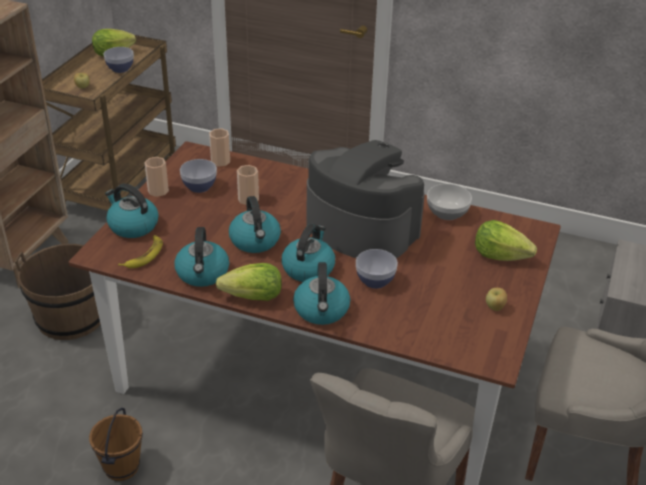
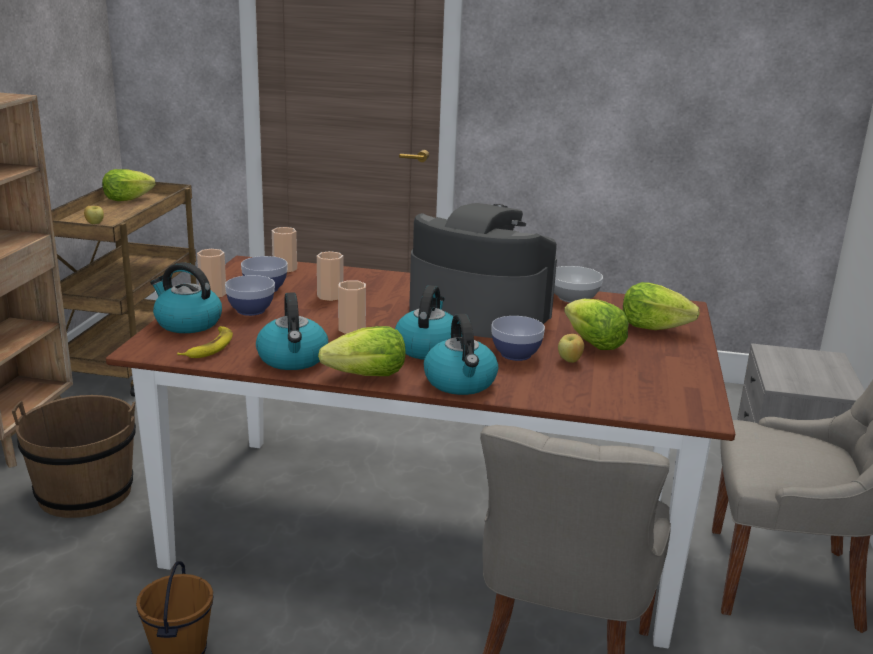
camera: 10 degrees left, 15 degrees down
bowl [104,47,134,73] -> bowl moved to [225,275,275,316]
kettle [229,196,281,253] -> cup [338,280,366,334]
apple [486,288,507,311] -> apple moved to [558,334,584,363]
none -> lettuce [564,299,629,350]

